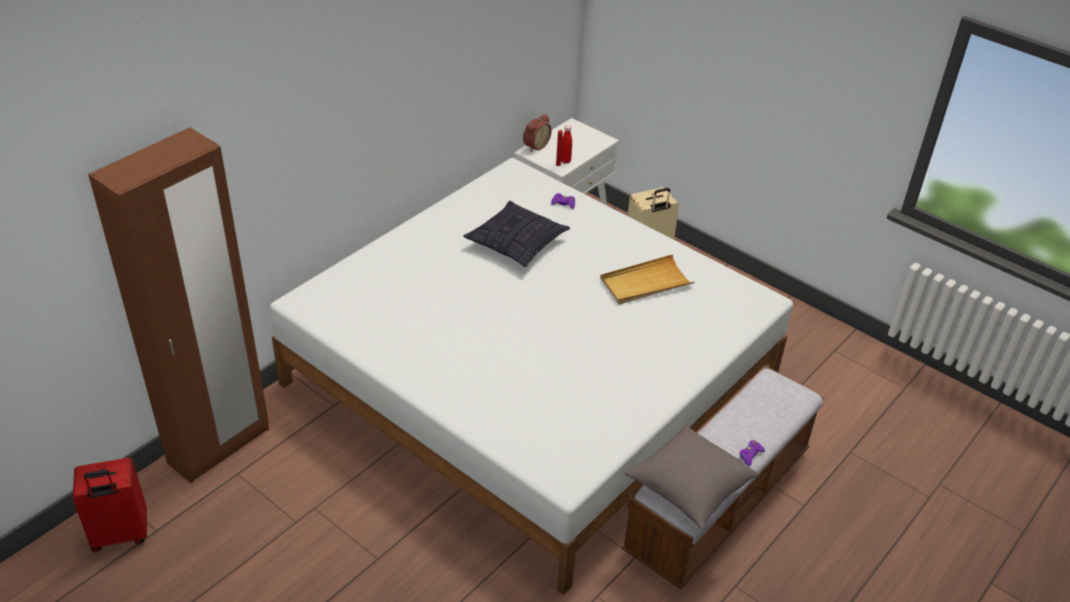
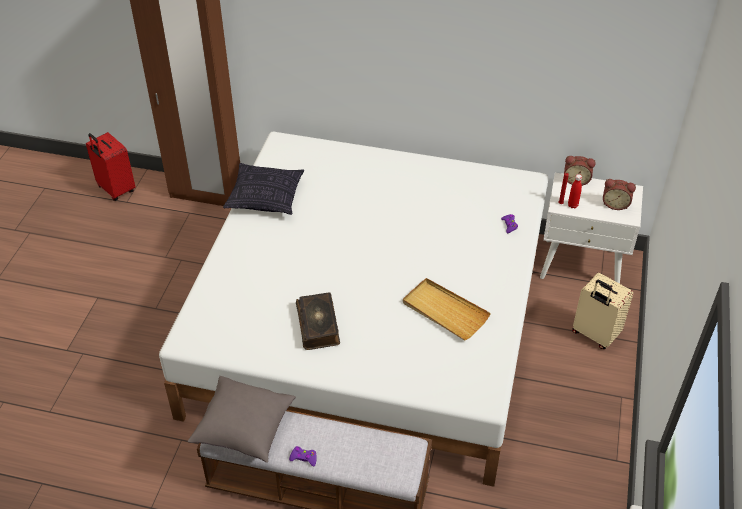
camera: 65 degrees right, 5 degrees up
pillow [463,201,570,267] -> pillow moved to [223,163,304,215]
none -> book [296,293,340,350]
none -> alarm clock [603,179,636,210]

